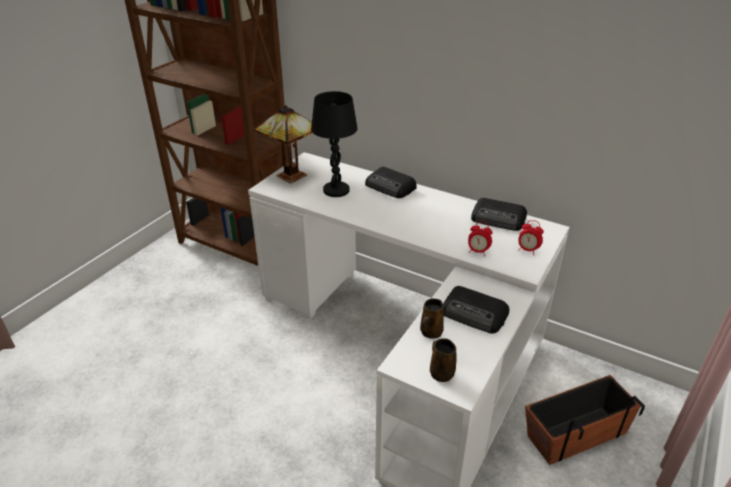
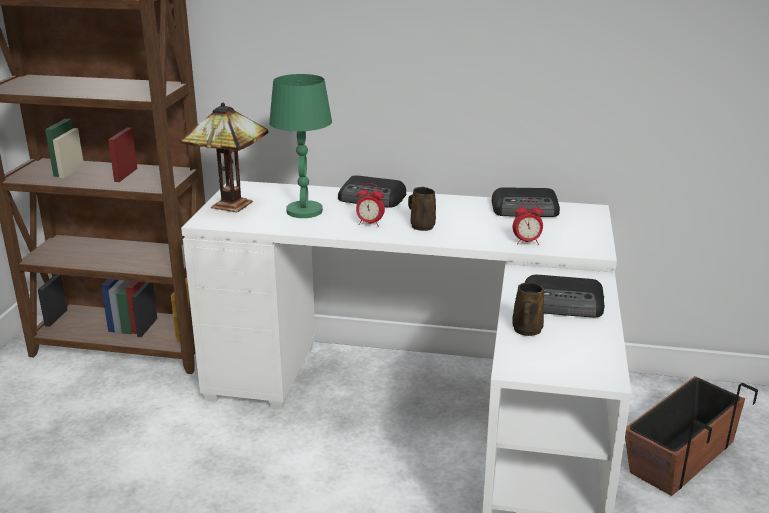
camera: 20 degrees left, 10 degrees down
black table lamp [311,91,358,197] -> green table lamp [269,74,332,218]
brown mug [430,338,456,382] -> brown mug moved to [408,187,436,231]
alarm clock [518,220,544,254] -> alarm clock moved to [356,183,385,227]

